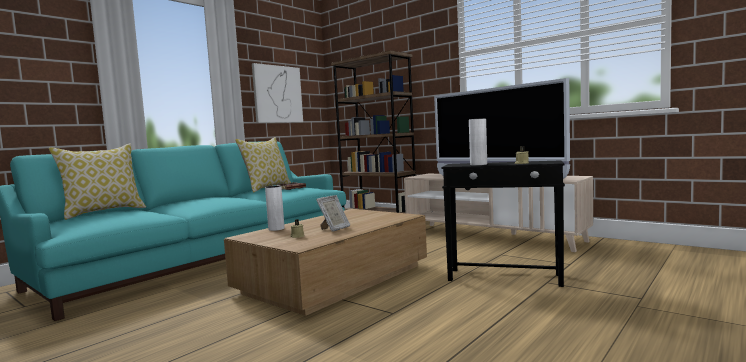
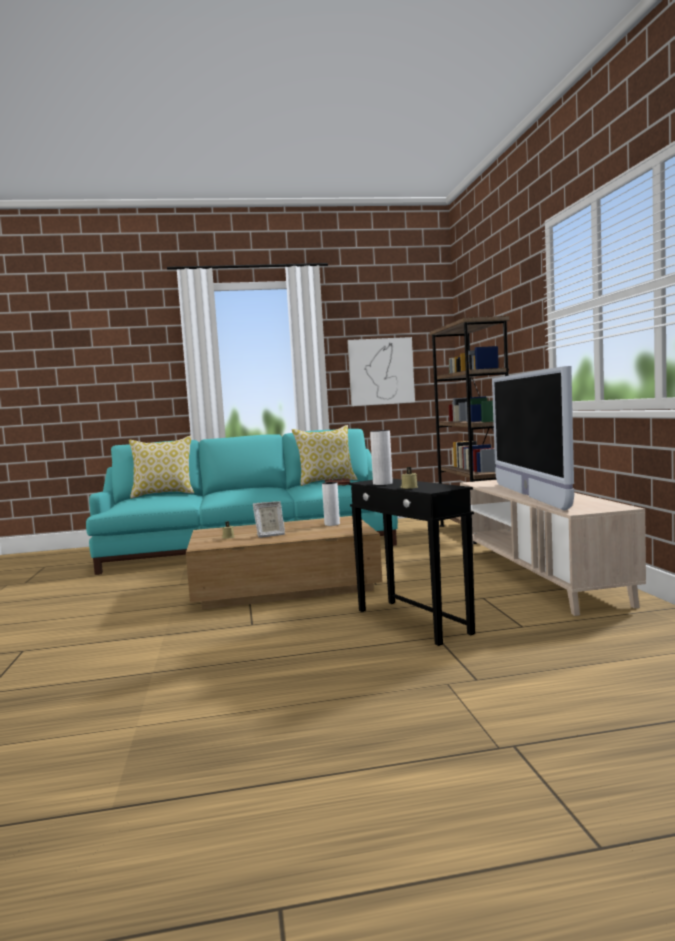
camera: 40 degrees right, 0 degrees up
white vase [265,186,284,231] -> white vase moved to [322,482,340,526]

